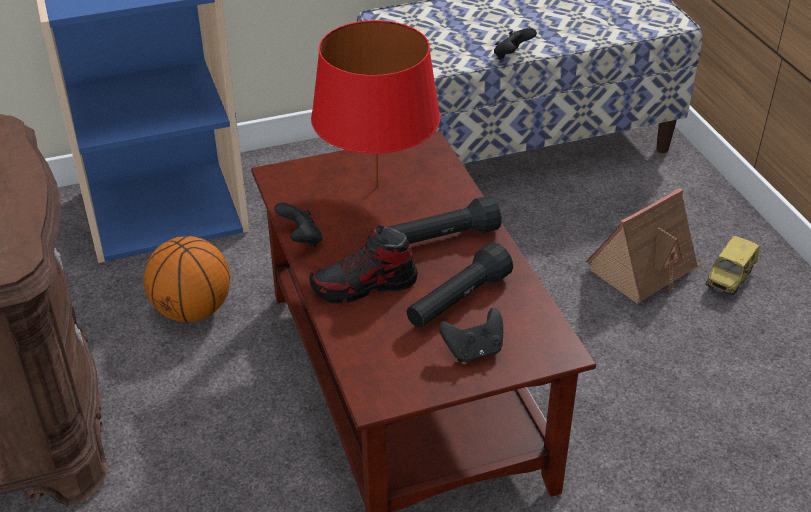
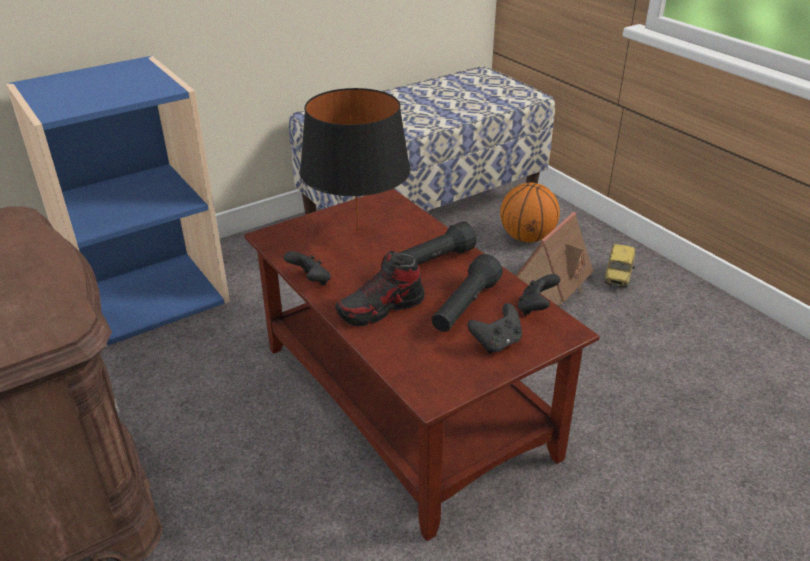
camera: 15 degrees left, 5 degrees down
basketball [144,236,231,322] -> basketball moved to [500,182,560,243]
red table lamp [311,20,440,186] -> black table lamp [300,88,411,232]
black game controller [494,28,537,59] -> black game controller moved to [517,274,560,315]

